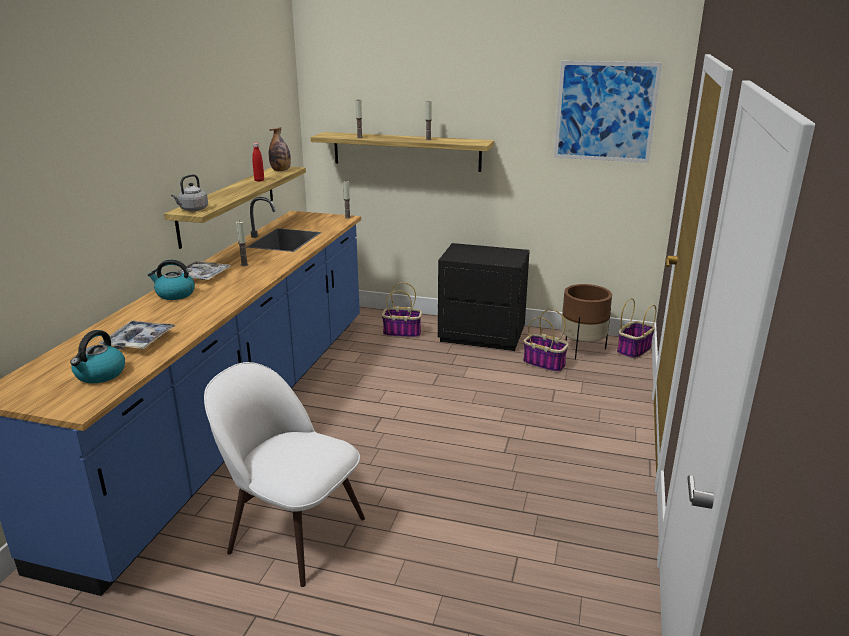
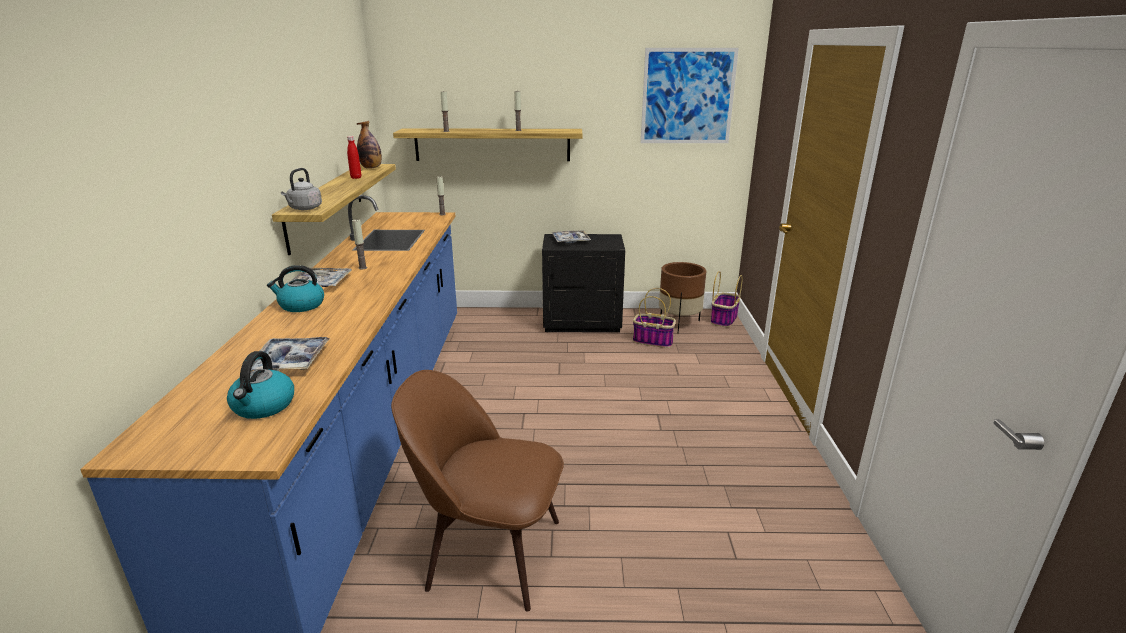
camera: 15 degrees left, 0 degrees up
white chair [204,362,365,587] -> brown chair [391,370,564,612]
basket [382,282,422,338] -> none
none -> tray [552,231,591,243]

